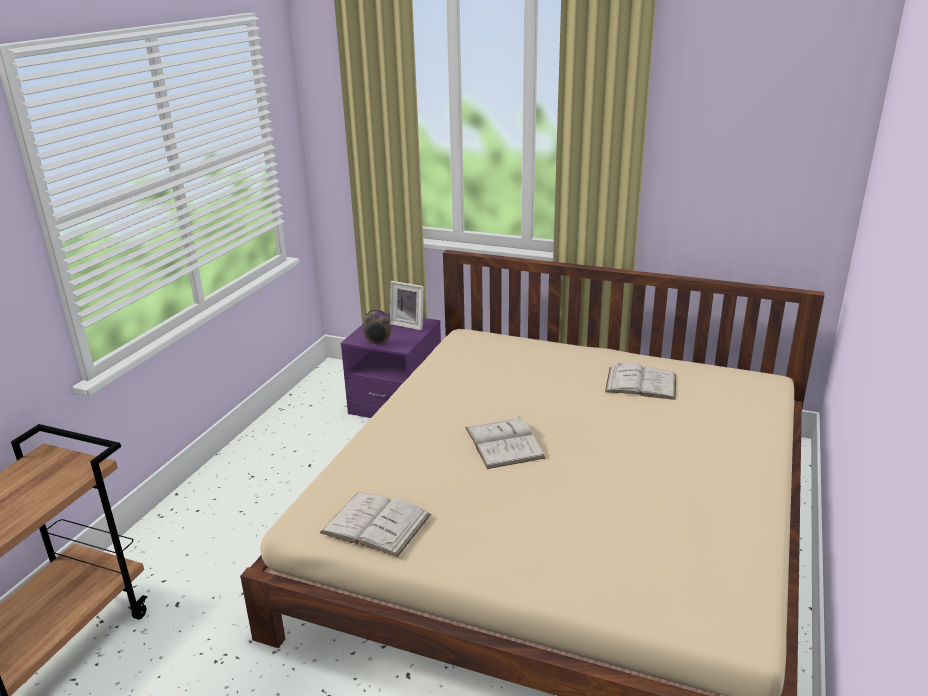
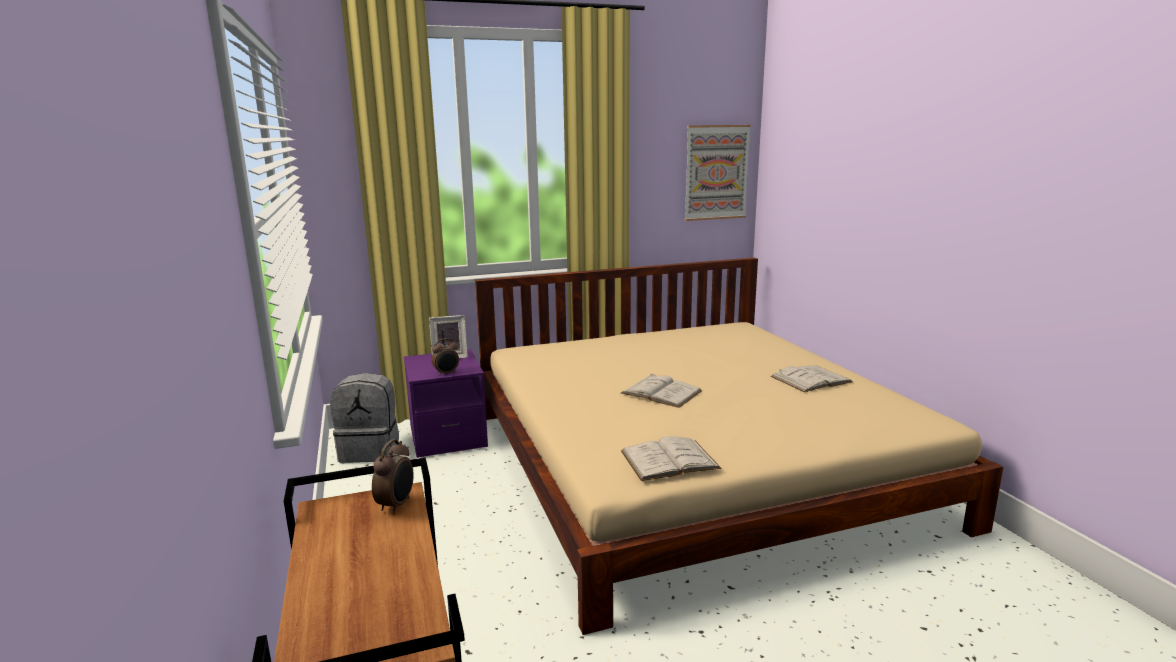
camera: 40 degrees left, 10 degrees down
white book [605,363,676,400] -> white book moved to [771,366,853,392]
none -> grey backpack [330,373,399,463]
none -> alarm clock [372,439,414,514]
none -> picture [684,125,751,221]

